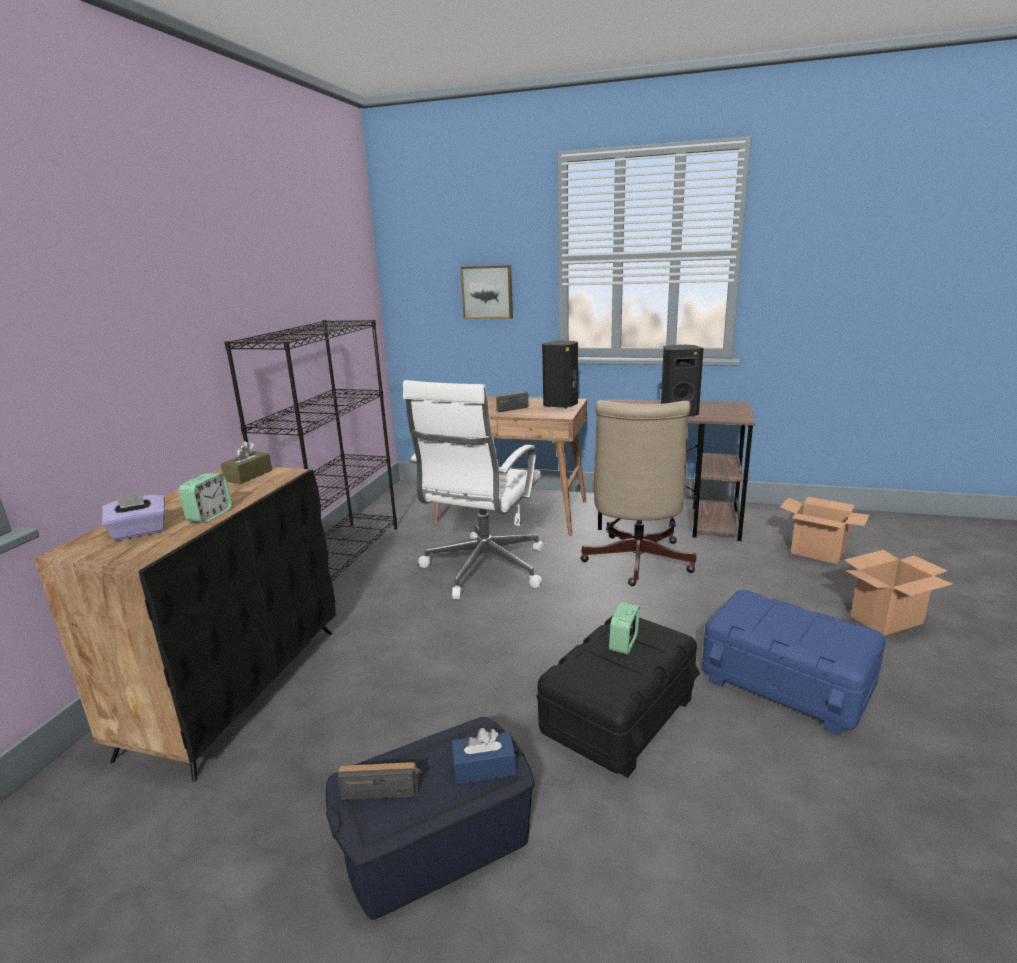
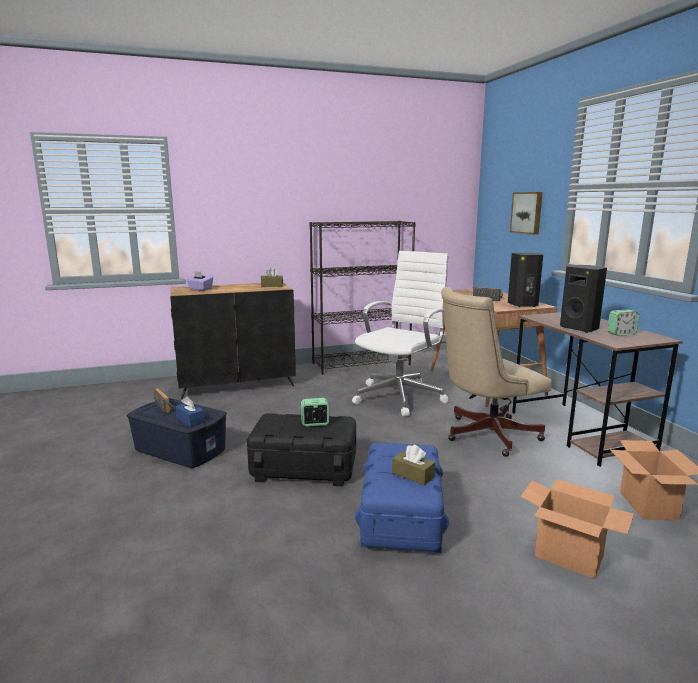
camera: 55 degrees right, 5 degrees down
alarm clock [178,473,232,523] -> alarm clock moved to [608,310,639,336]
white office chair [403,380,545,599] -> white office chair turned 135 degrees clockwise [352,251,449,417]
none -> brown tissue box [392,445,435,485]

